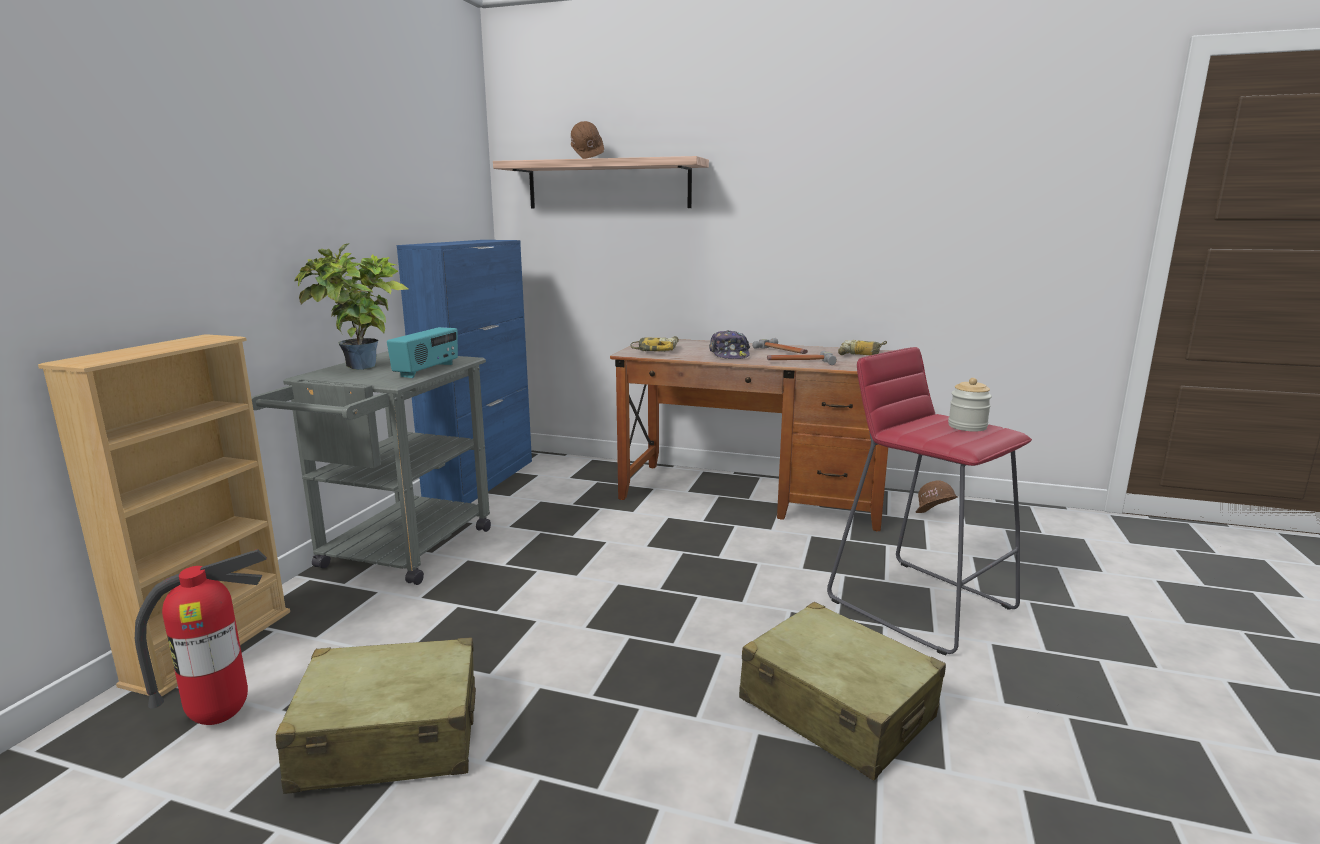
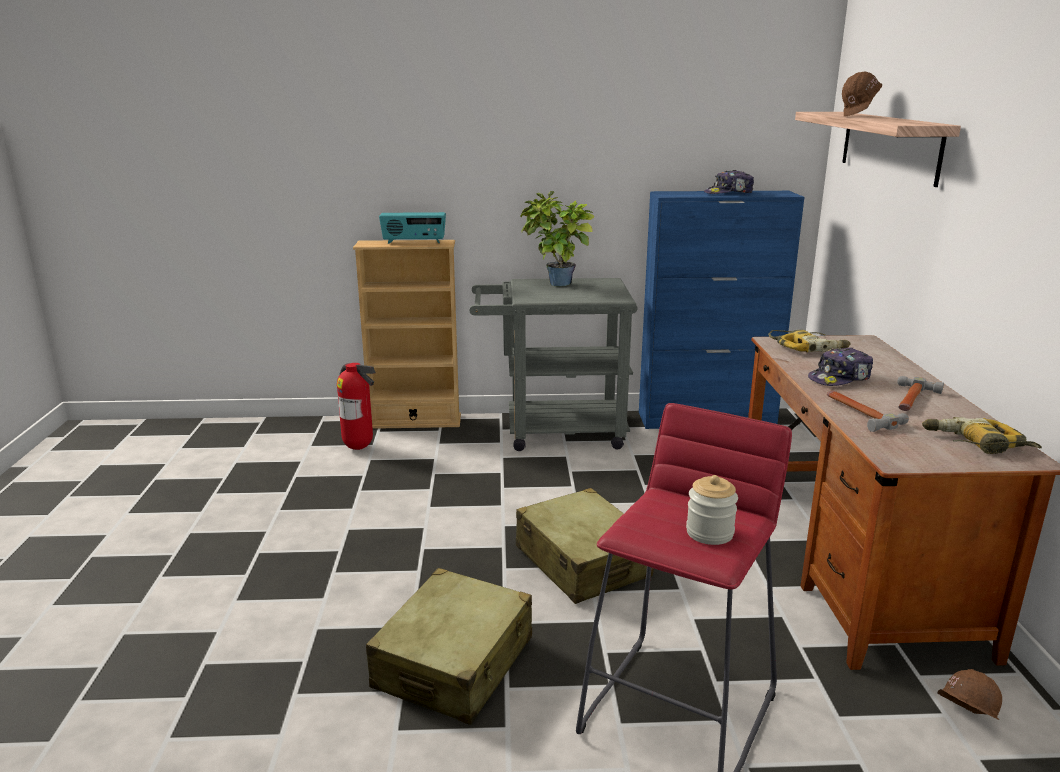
camera: 70 degrees right, 5 degrees up
beige suitcase [276,637,476,794] -> beige suitcase moved to [516,488,654,604]
radio [387,327,458,378] -> radio moved to [379,212,446,244]
none -> cap [704,170,754,194]

